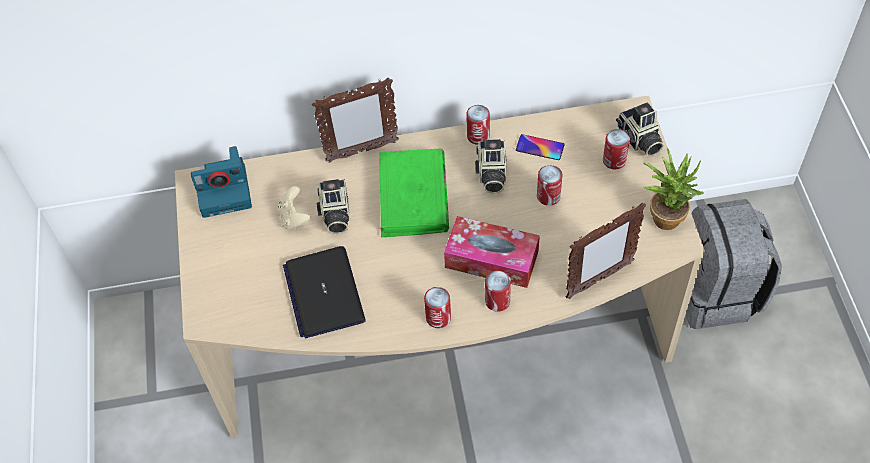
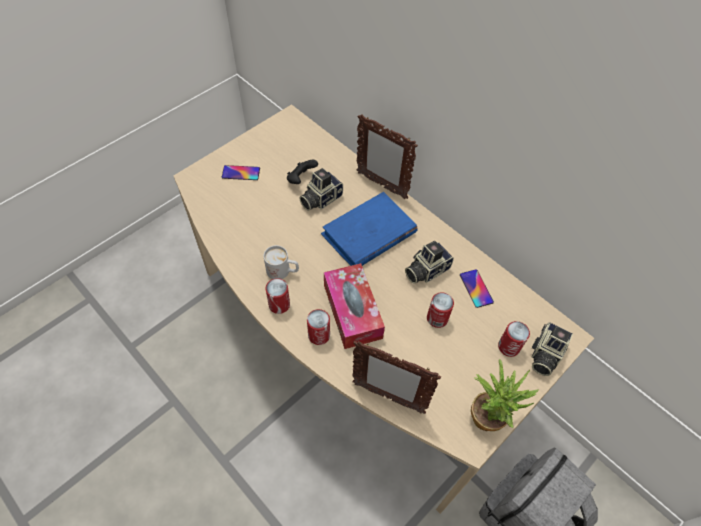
camera: 50 degrees right, 0 degrees up
camera [191,146,252,218] -> none
beige game controller [278,186,310,230] -> black game controller [287,160,318,184]
laptop [283,246,366,338] -> none
green book [379,149,449,237] -> blue book [321,192,417,266]
can [466,105,490,145] -> none
none -> phone [222,165,260,180]
none -> white mug [264,245,299,279]

